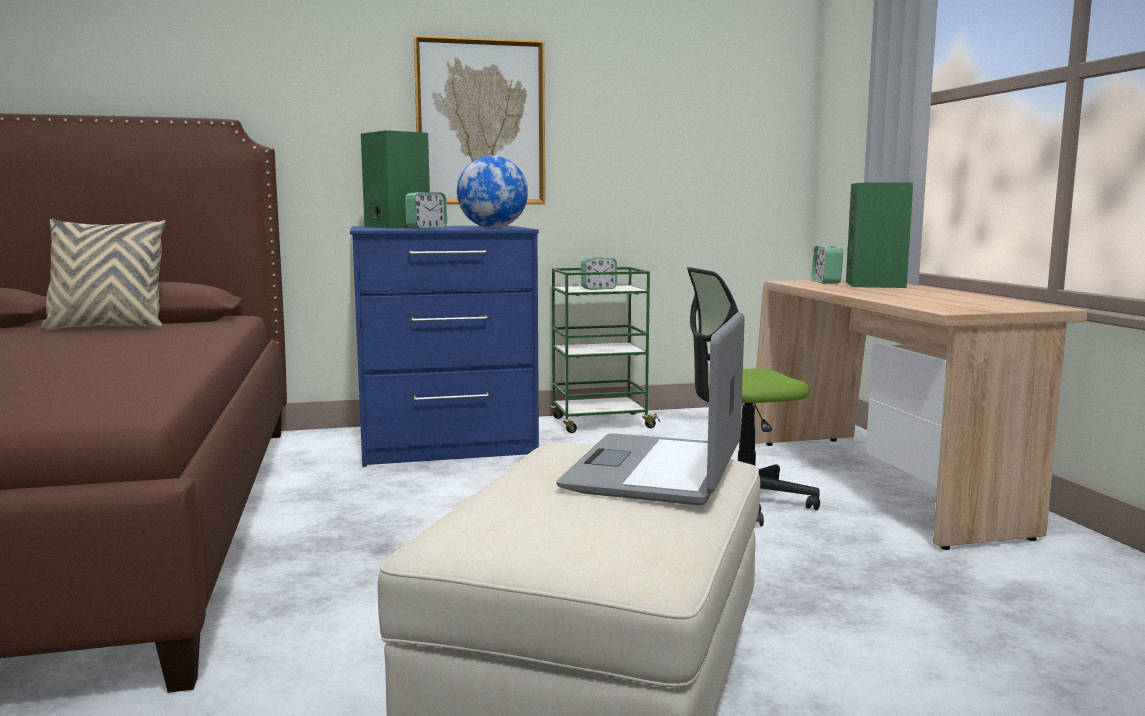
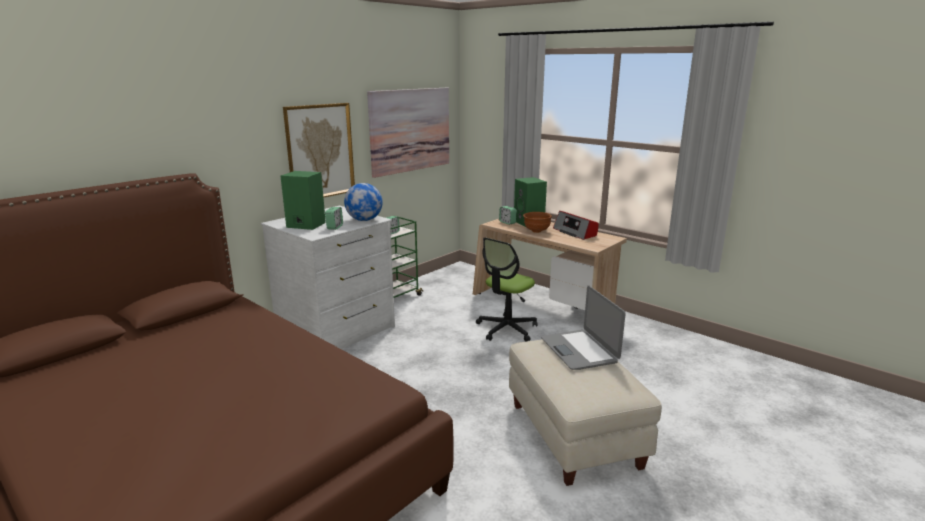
camera: 35 degrees left, 10 degrees up
beige pillow [40,219,166,331] -> none
blue dresser [350,226,539,467] -> white dresser [261,205,395,349]
none -> picture [367,88,449,178]
none -> brown bowl [523,212,552,233]
none -> radio [553,211,599,240]

